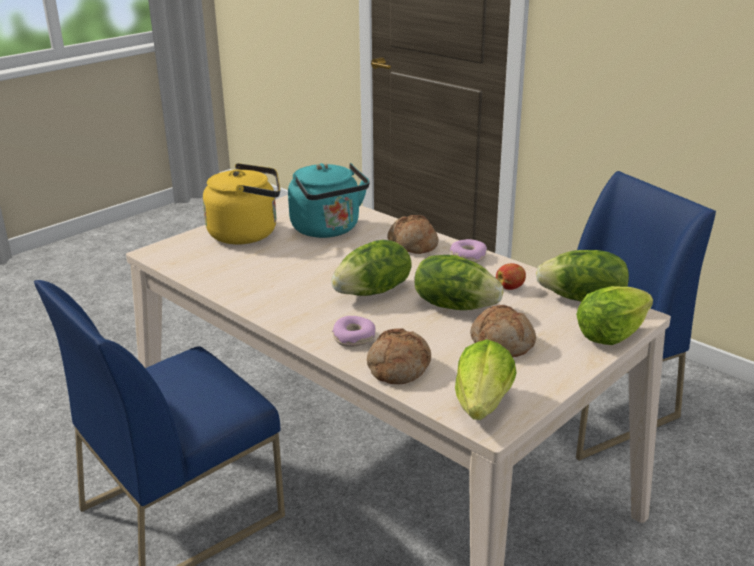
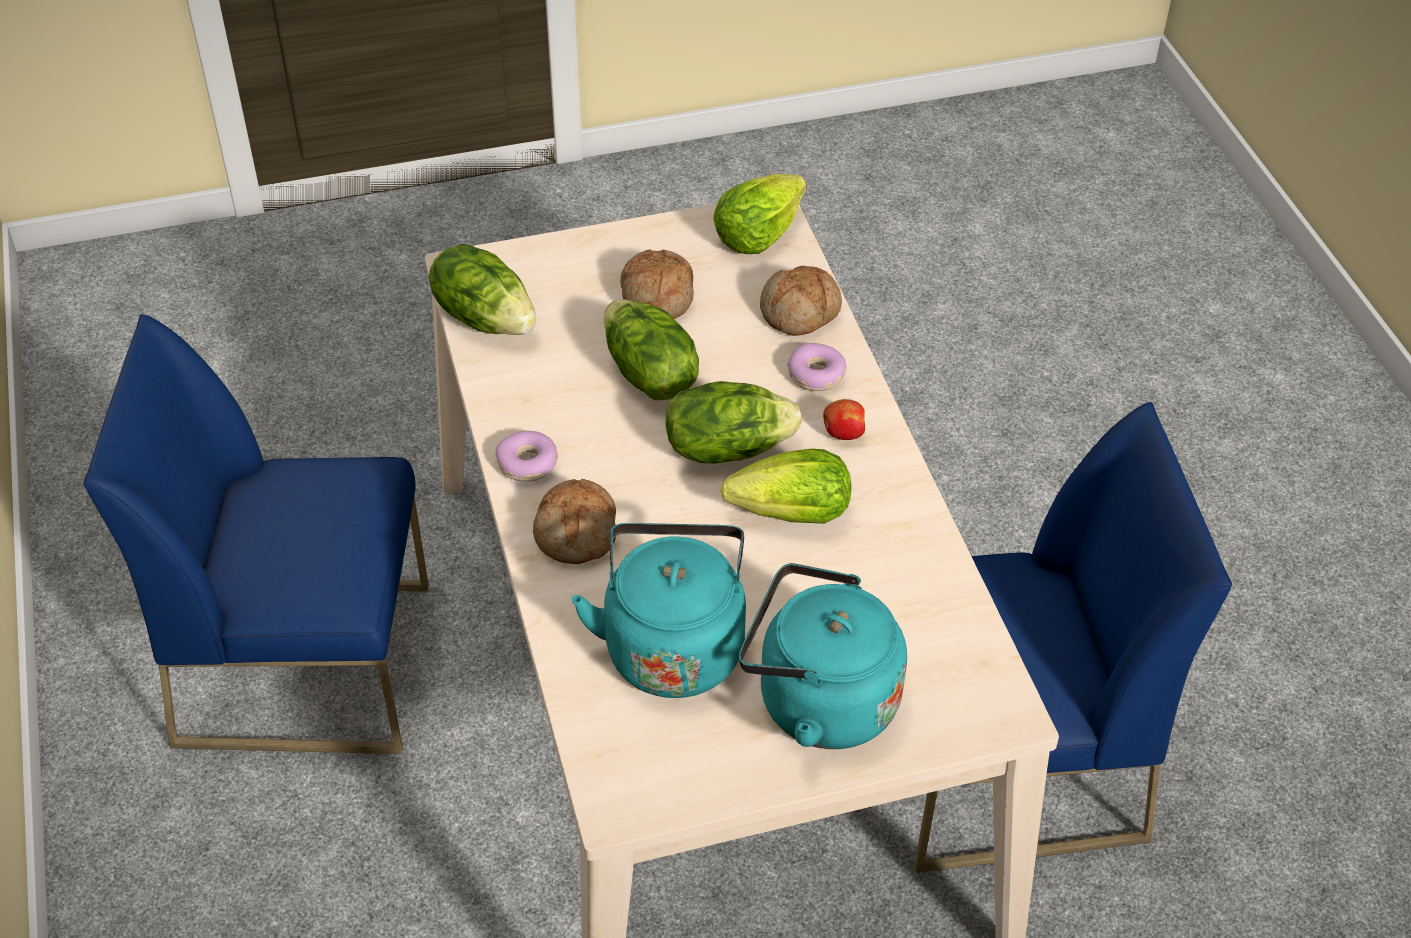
camera: 150 degrees left, 20 degrees up
yellow kettle [203,163,280,244] -> turquoise kettle [739,563,907,749]
apple [496,263,526,290] -> apple moved to [823,399,865,440]
lettuce [576,286,653,345] -> lettuce moved to [720,449,851,524]

